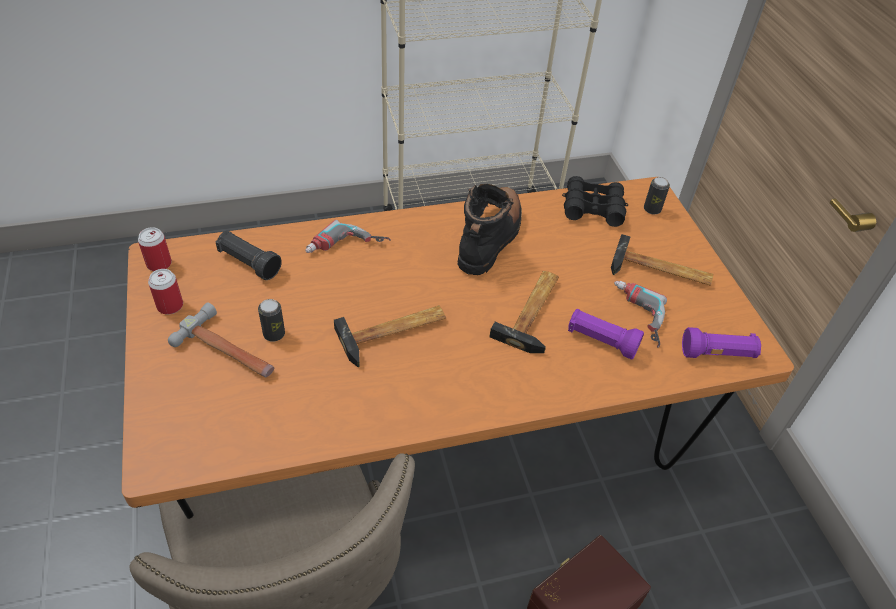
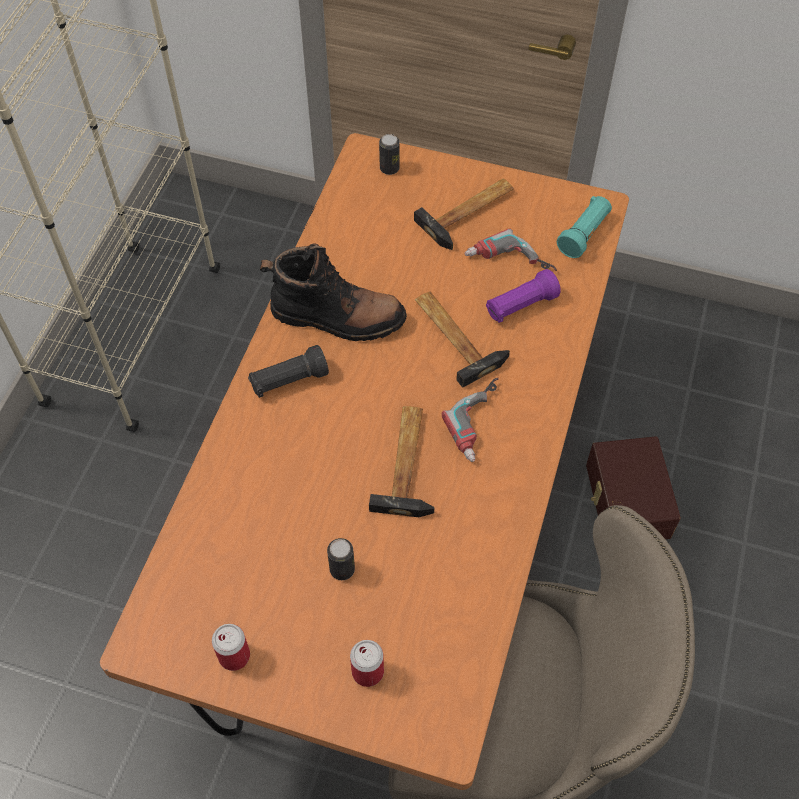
camera: 55 degrees left, 10 degrees up
can [138,227,172,271] -> can moved to [350,640,384,687]
hammer [168,302,274,377] -> none
black flashlight [215,231,282,280] -> black flashlight moved to [248,345,329,398]
power drill [305,220,391,253] -> power drill moved to [442,378,499,462]
black boot [458,184,522,275] -> black boot turned 135 degrees clockwise [260,243,407,341]
black binoculars [562,176,628,227] -> none
purple flashlight [682,327,761,358] -> turquoise flashlight [557,196,612,258]

